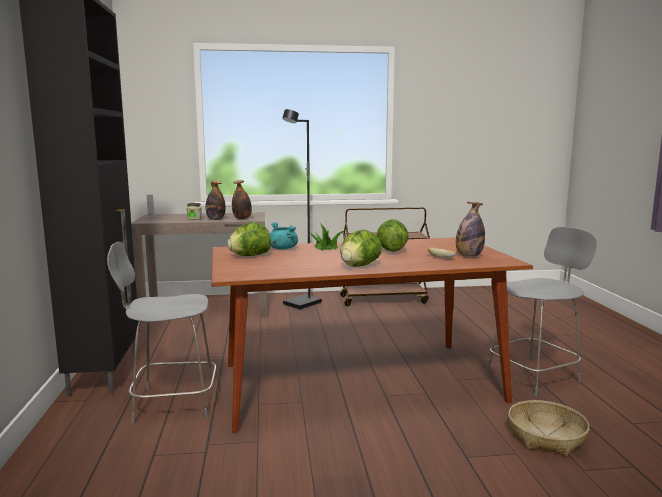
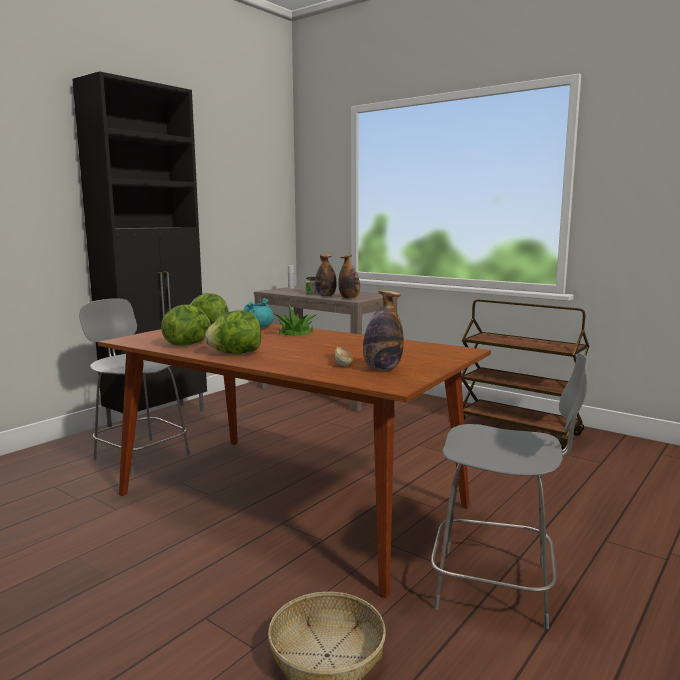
camera: 45 degrees right, 0 degrees up
black floor lamp [282,109,322,310] -> none
lettuce [377,219,409,252] -> lettuce moved to [161,304,211,346]

